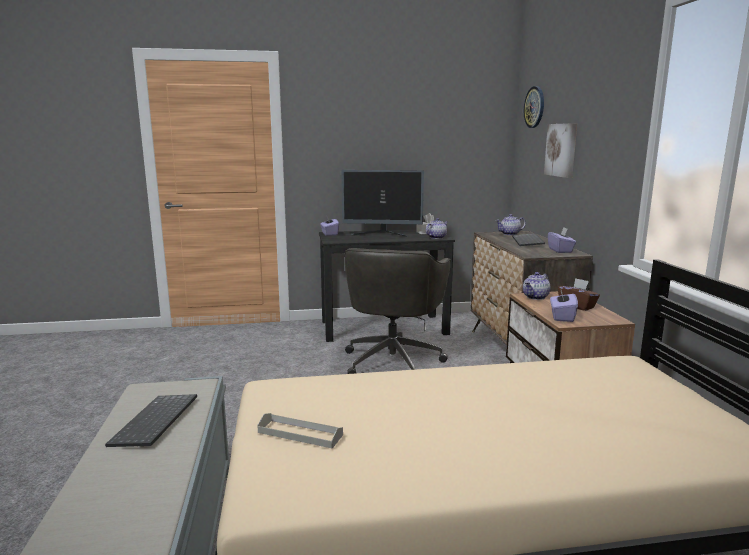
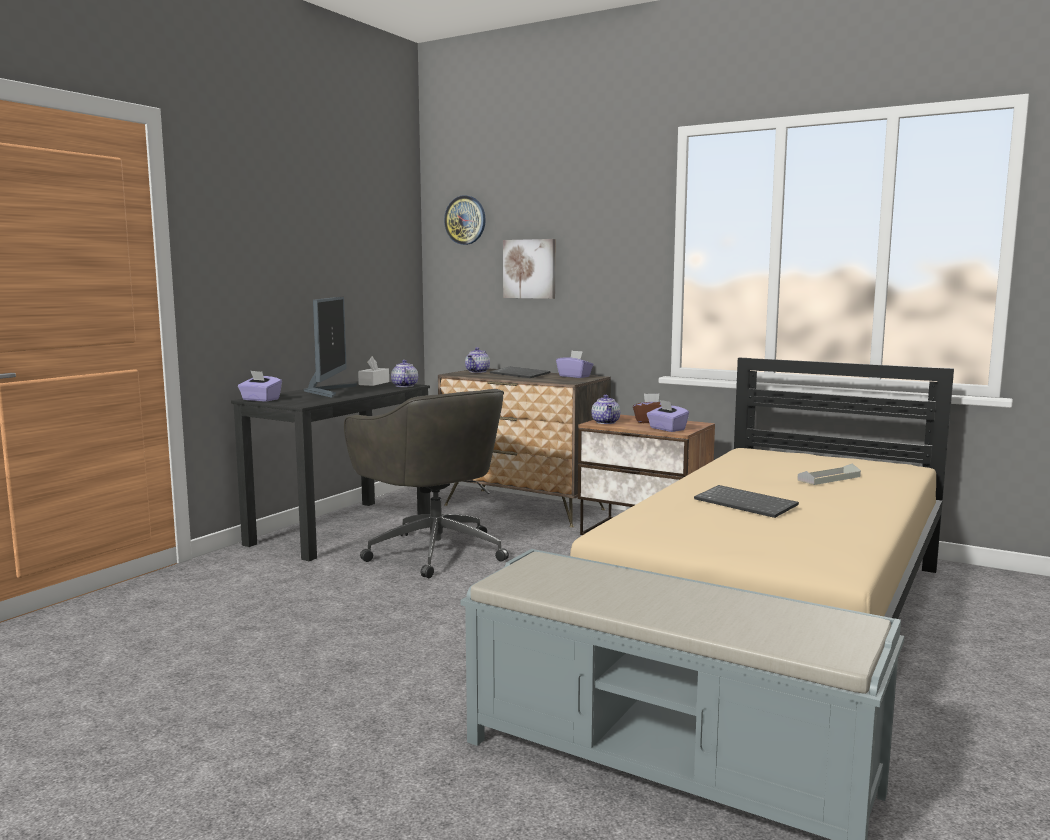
camera: 50 degrees left, 5 degrees down
keyboard [105,394,197,447] -> keyboard moved to [694,485,799,518]
grey tray [257,413,343,449] -> grey tray moved to [797,464,861,485]
monitor [341,170,424,237] -> monitor turned 45 degrees counterclockwise [304,297,357,398]

